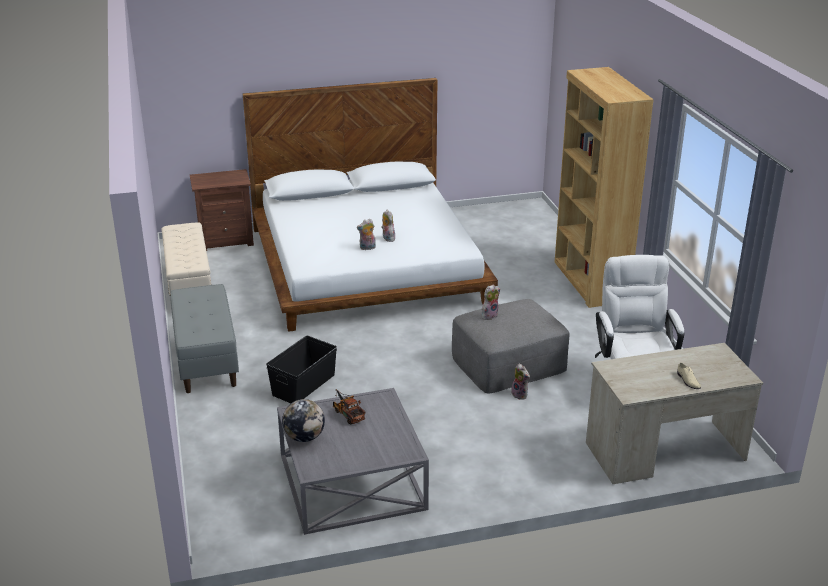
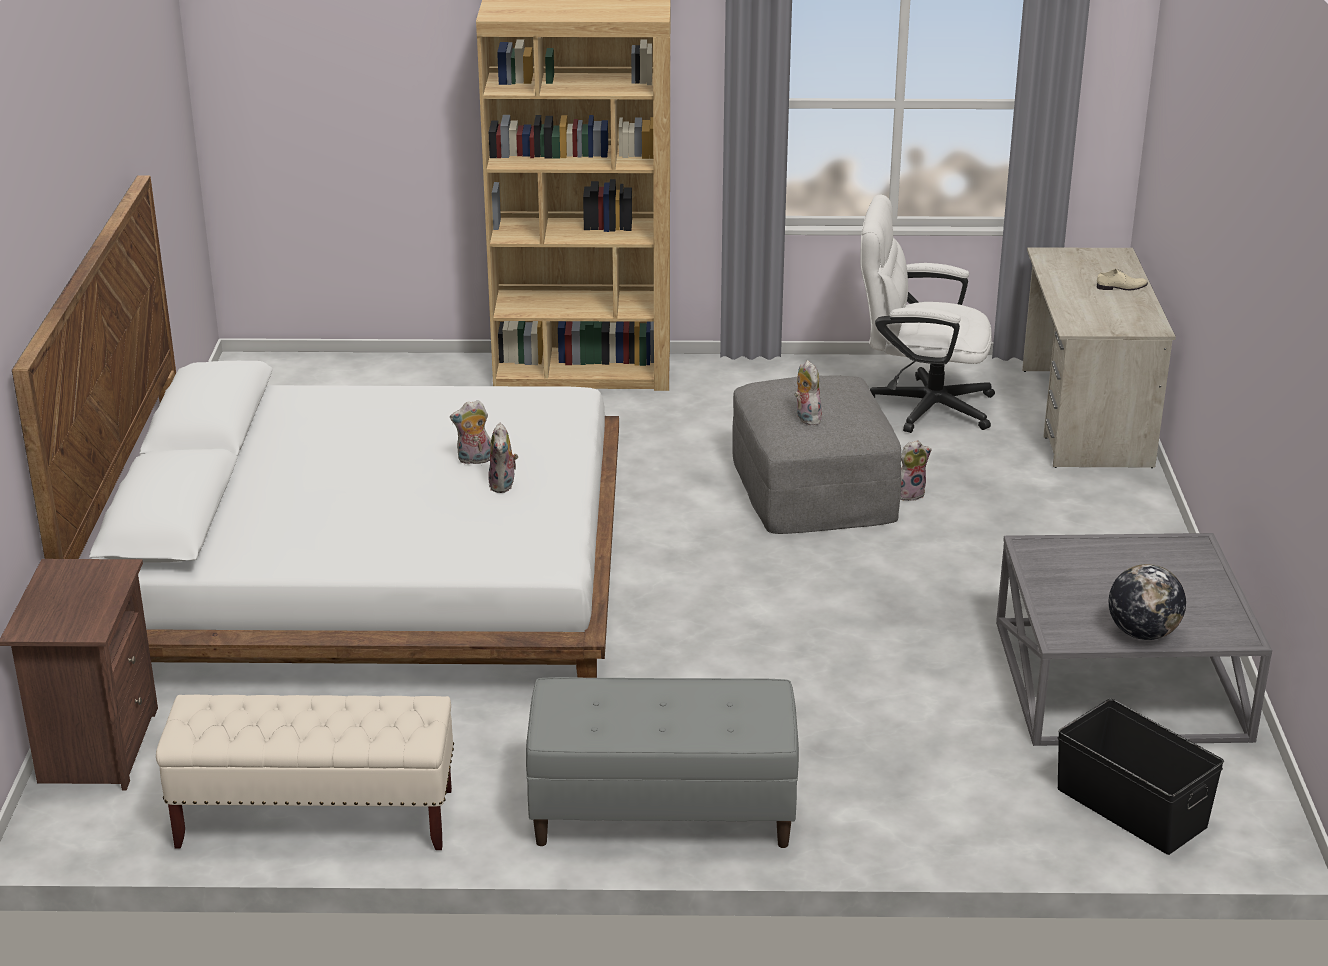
camera: 75 degrees left, 0 degrees up
black storage box [266,335,337,403] -> black storage box moved to [1058,699,1224,855]
toy truck [333,389,366,424] -> none

